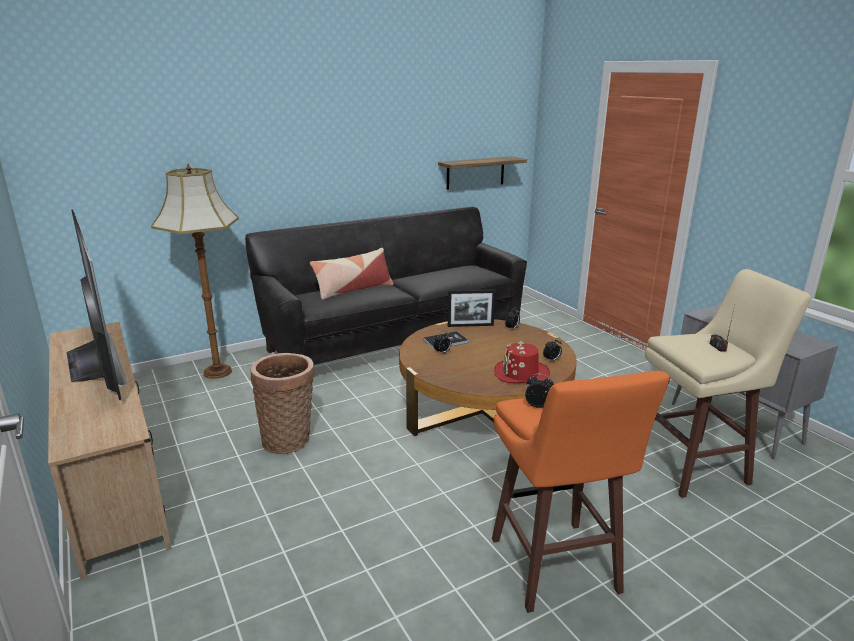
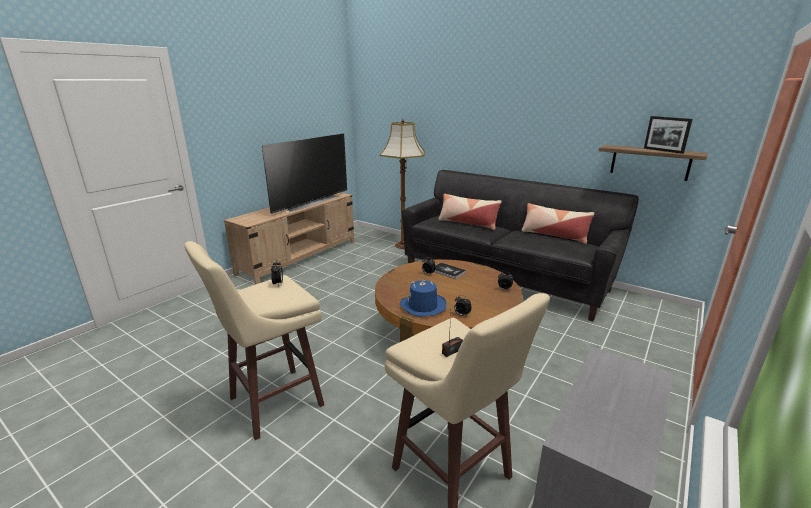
camera: 65 degrees right, 0 degrees up
basket [250,353,315,454] -> none
picture frame [448,289,496,327] -> picture frame moved to [644,116,693,154]
orange stool [492,371,670,613] -> beige stool [184,241,324,440]
red hat [494,342,550,383] -> blue hat [400,279,446,317]
none -> pillow [522,203,594,244]

